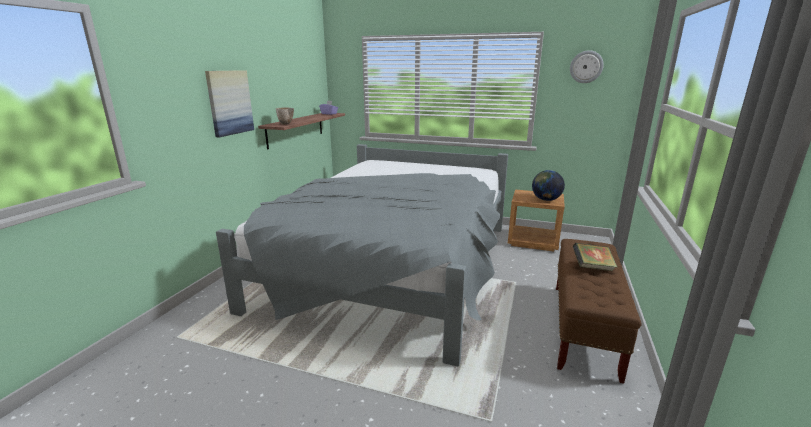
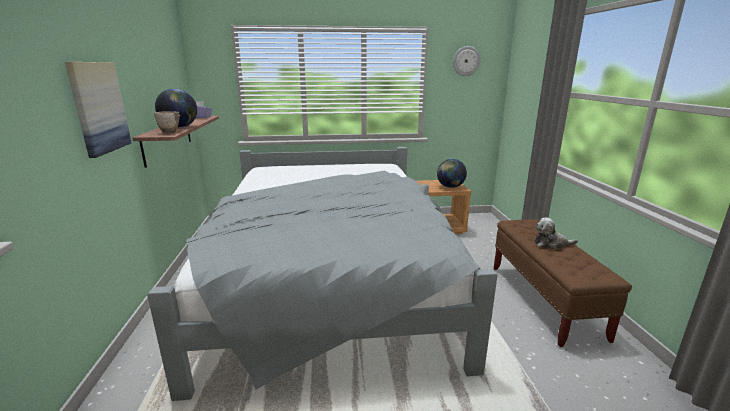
camera: 25 degrees left, 0 degrees up
book [573,243,617,271] -> plush toy [535,218,578,249]
none -> globe [155,89,197,128]

